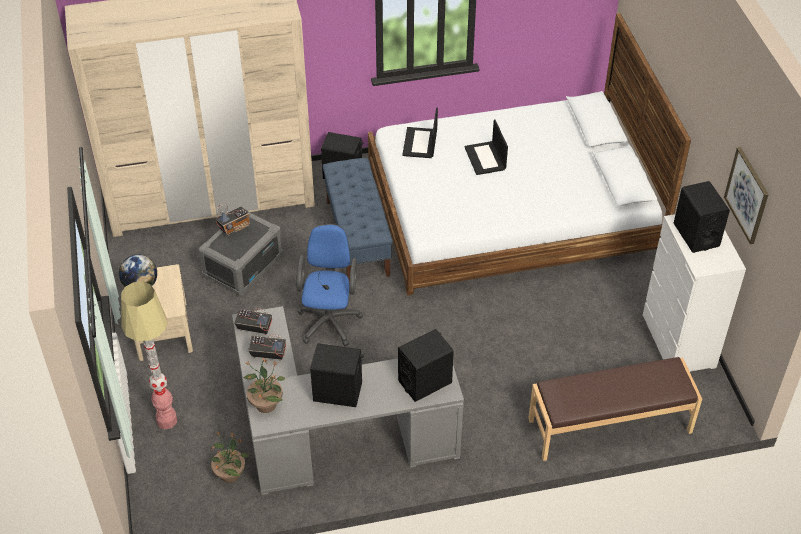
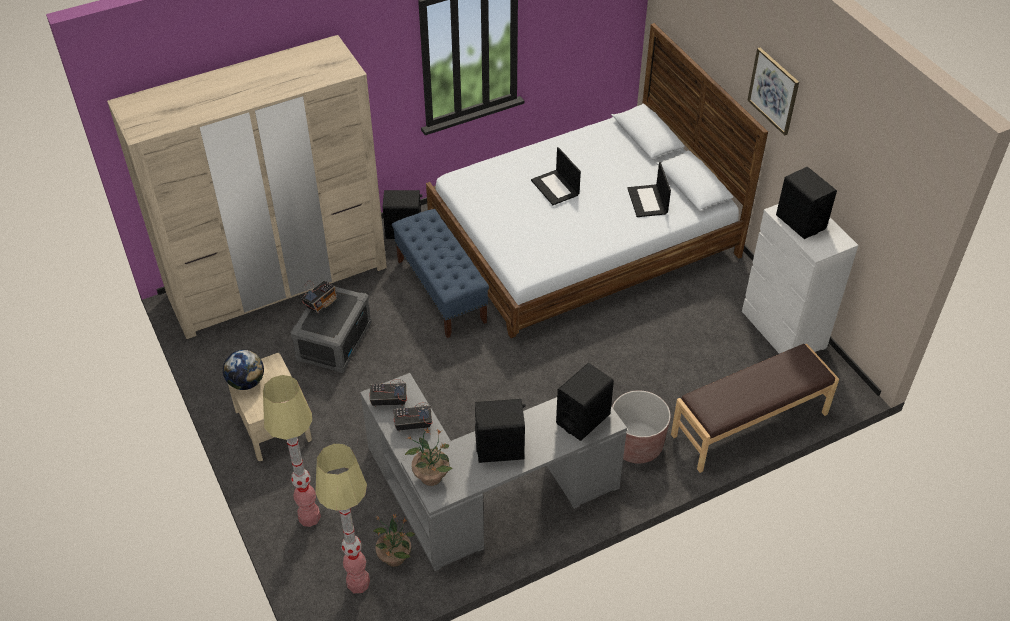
camera: 15 degrees left, 0 degrees up
blue office chair [296,224,363,346] -> none
laptop [402,108,438,158] -> laptop moved to [627,162,671,217]
picture [724,147,769,244] -> picture moved to [747,47,799,136]
none -> floor lamp [315,444,370,593]
none -> brown planter [612,390,671,464]

